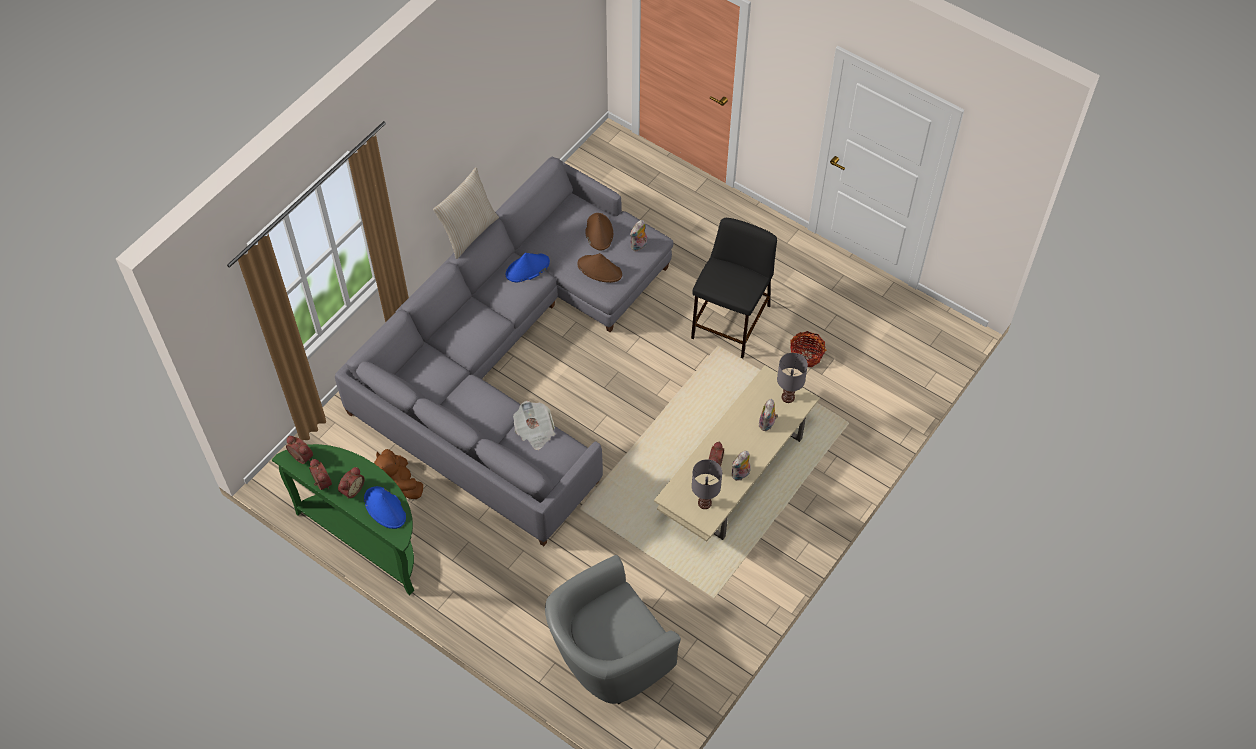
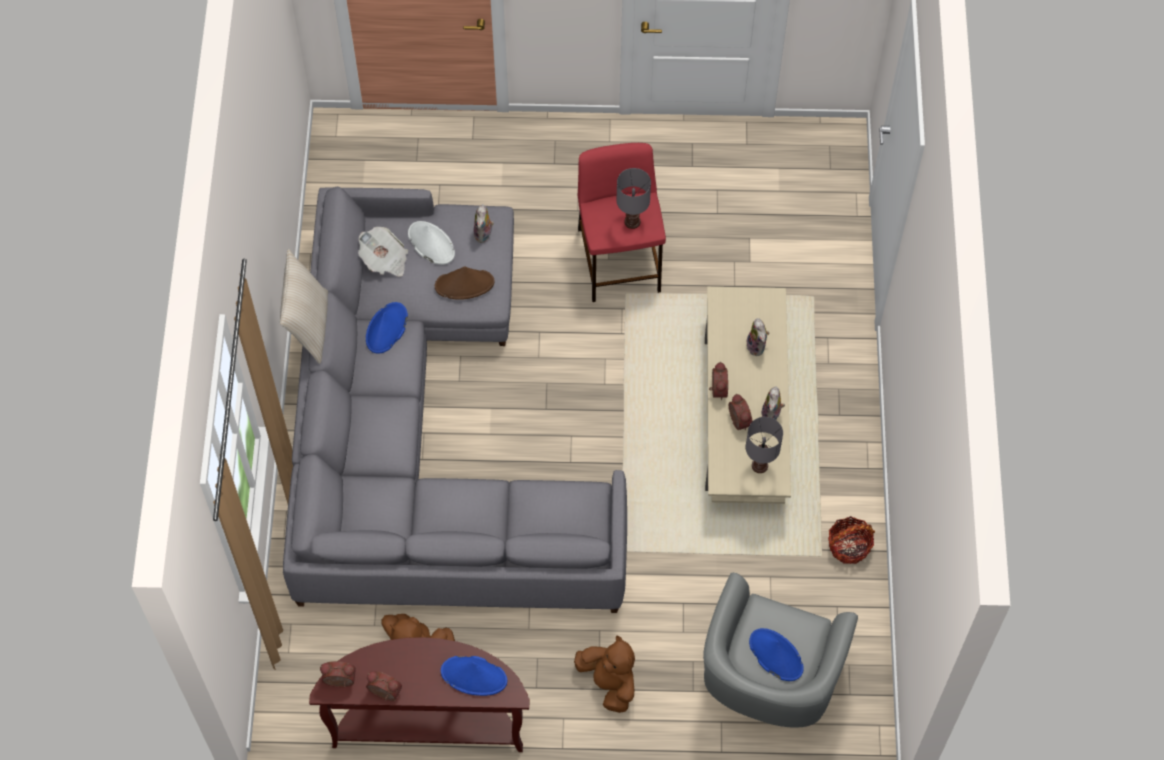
camera: 35 degrees left, 5 degrees up
green console table [272,444,414,595] -> brown console table [309,637,530,752]
alarm clock [338,467,365,499] -> alarm clock moved to [709,362,728,400]
newspaper [513,401,556,450] -> newspaper moved to [358,227,408,277]
brown hat [585,213,613,250] -> white hat [408,221,455,265]
black stool [691,218,777,358] -> red stool [578,143,666,302]
grey table lamp [777,353,808,403] -> grey table lamp moved to [616,168,651,229]
basket [790,331,826,367] -> basket moved to [828,516,875,564]
none -> brown plush toy [574,635,635,713]
none -> blue hat [749,628,804,681]

